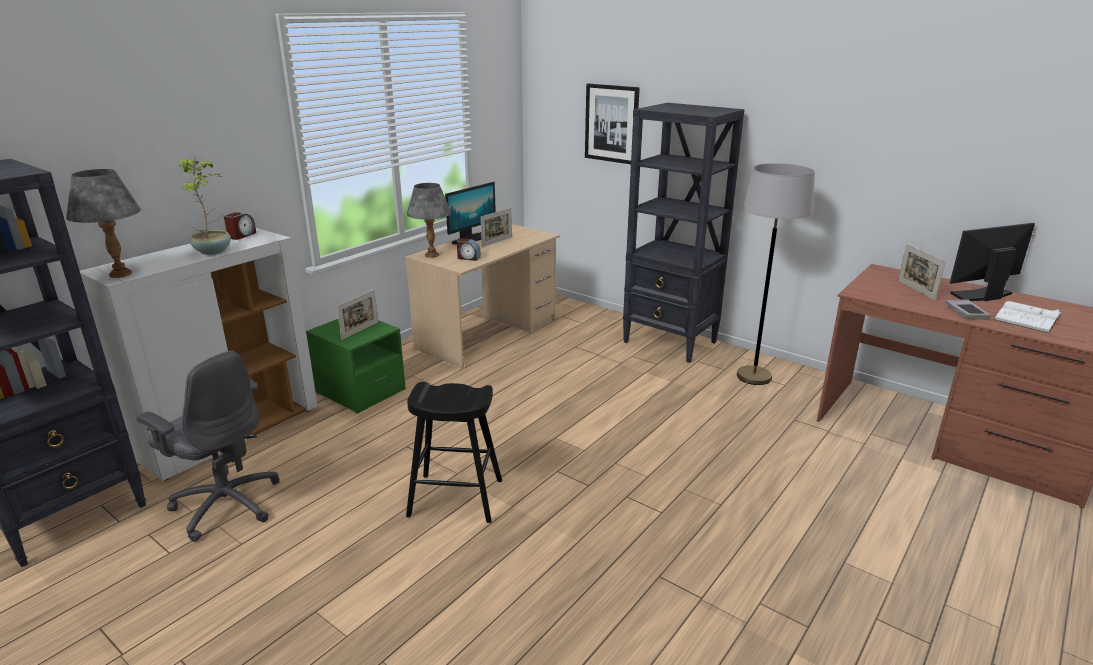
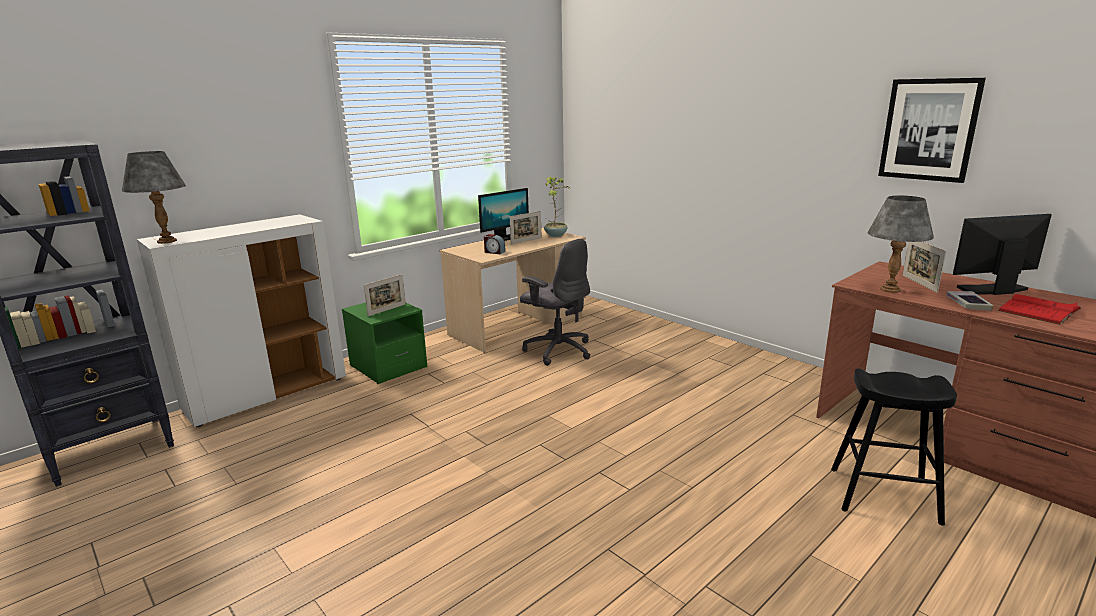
camera: 10 degrees right, 5 degrees down
grey office chair [137,351,280,542] -> grey office chair moved to [520,239,590,366]
potted plant [179,157,231,255] -> potted plant moved to [544,176,570,237]
alarm clock [224,212,256,240] -> none
black stool [406,382,502,523] -> black stool moved to [831,368,957,526]
grey table lamp [407,183,451,257] -> grey table lamp moved to [867,195,934,293]
picture [585,84,640,164] -> picture moved to [878,78,986,183]
black bookcase [623,103,745,363] -> none
grey floor lamp [737,163,815,385] -> none
white book [993,301,1062,333] -> red book [998,294,1081,325]

